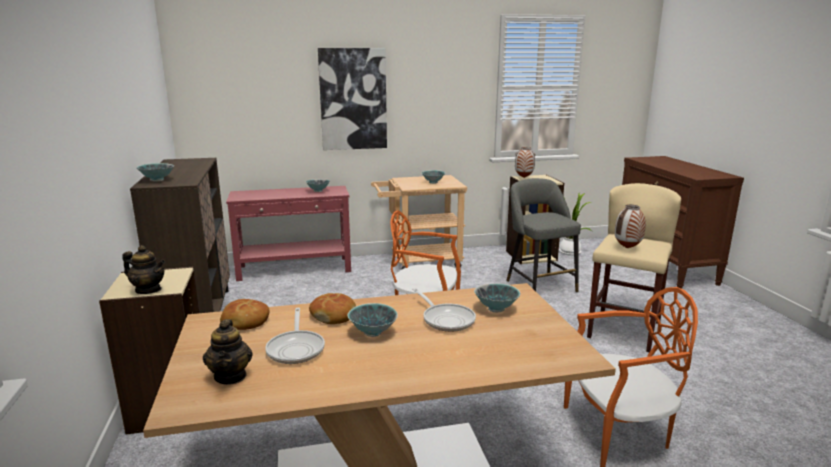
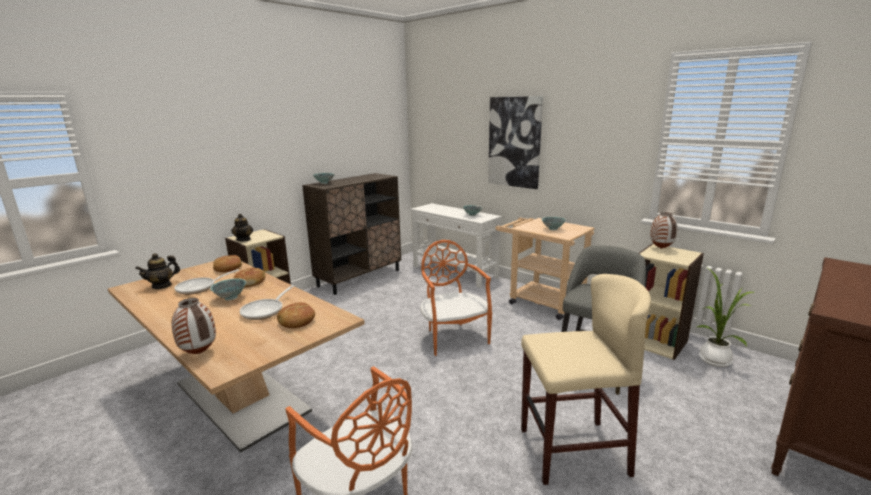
camera: 55 degrees right, 0 degrees up
red console table [226,186,351,281] -> white console table [411,203,502,288]
bowl [474,283,520,312] -> bread [277,302,315,328]
vase [615,205,646,248] -> vase moved to [172,298,216,354]

